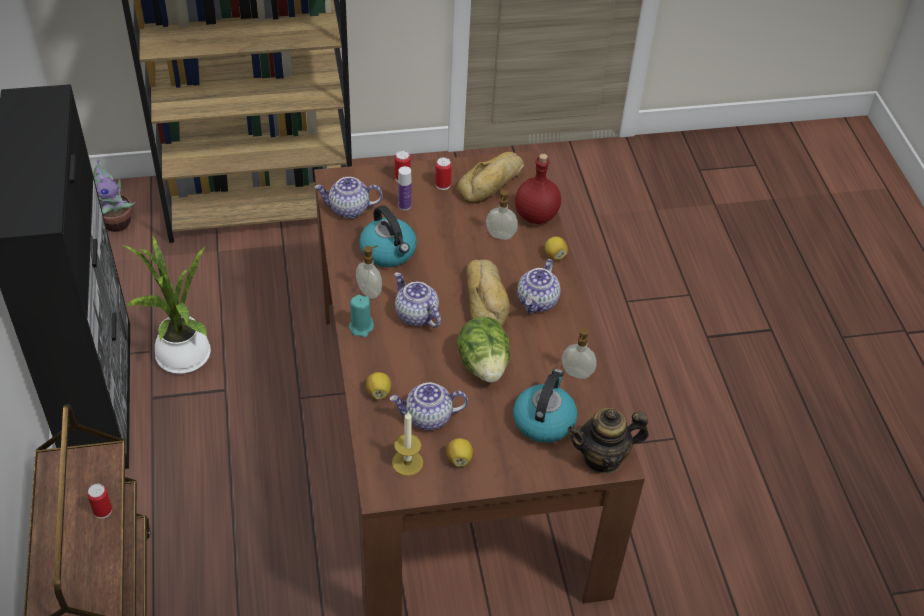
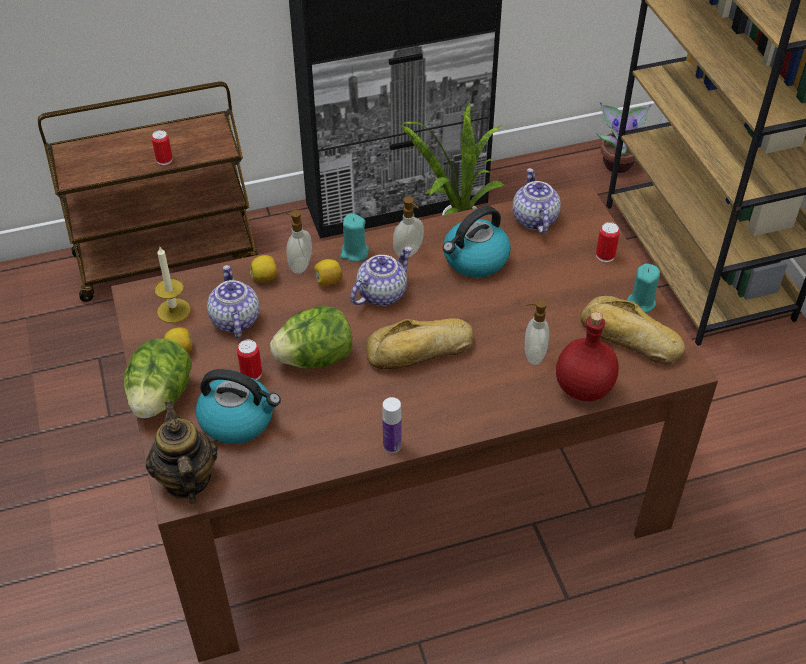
camera: 85 degrees right, 0 degrees up
bottle [398,166,412,210] -> bottle moved to [382,397,402,453]
can [435,157,452,190] -> can moved to [237,340,262,380]
teapot [517,259,560,313] -> none
lemon [545,236,568,260] -> lemon moved to [314,259,343,286]
soap dispenser [562,328,597,379] -> soap dispenser moved to [283,210,312,274]
none -> lettuce [124,339,192,418]
none -> turquoise candle [627,264,660,313]

